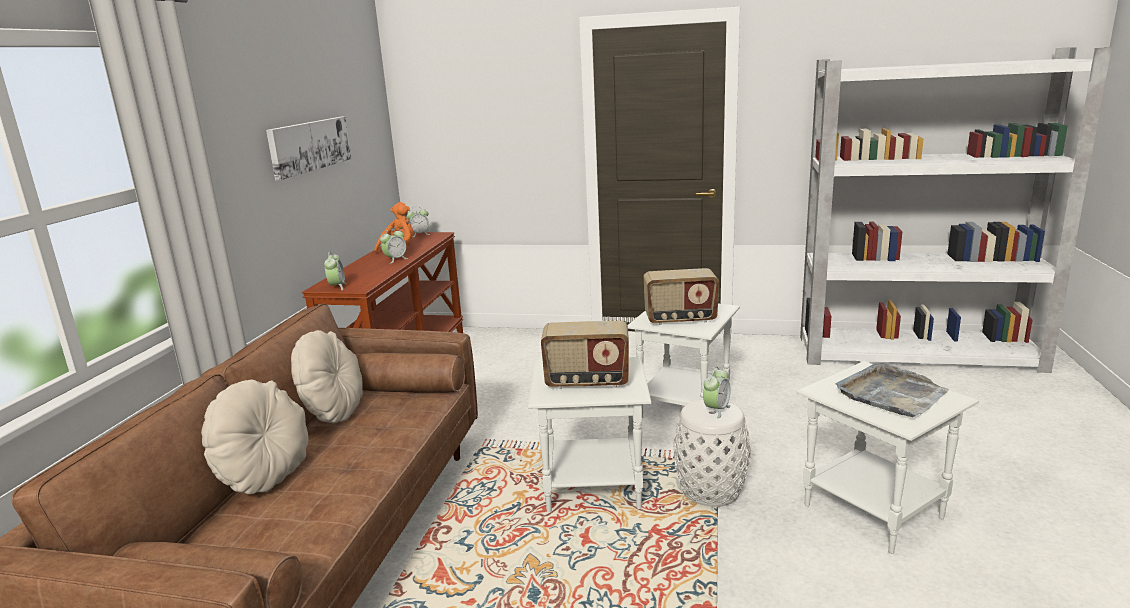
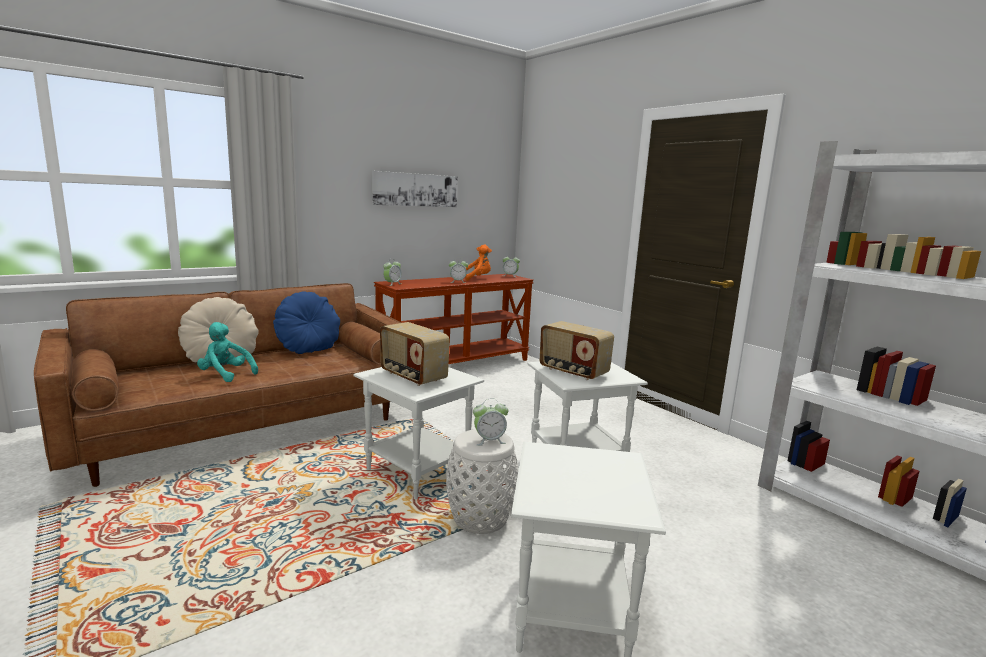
camera: 40 degrees right, 5 degrees down
beige pillow [291,330,363,423] -> blue pillow [273,291,340,354]
grey tray [836,363,949,417] -> none
none -> turquoise plush toy [197,322,258,382]

